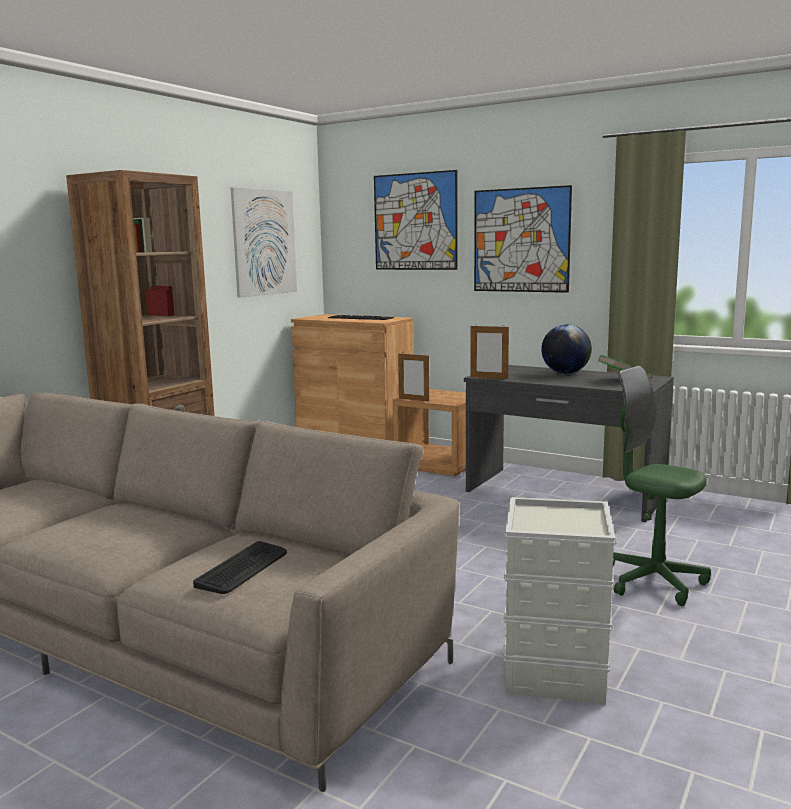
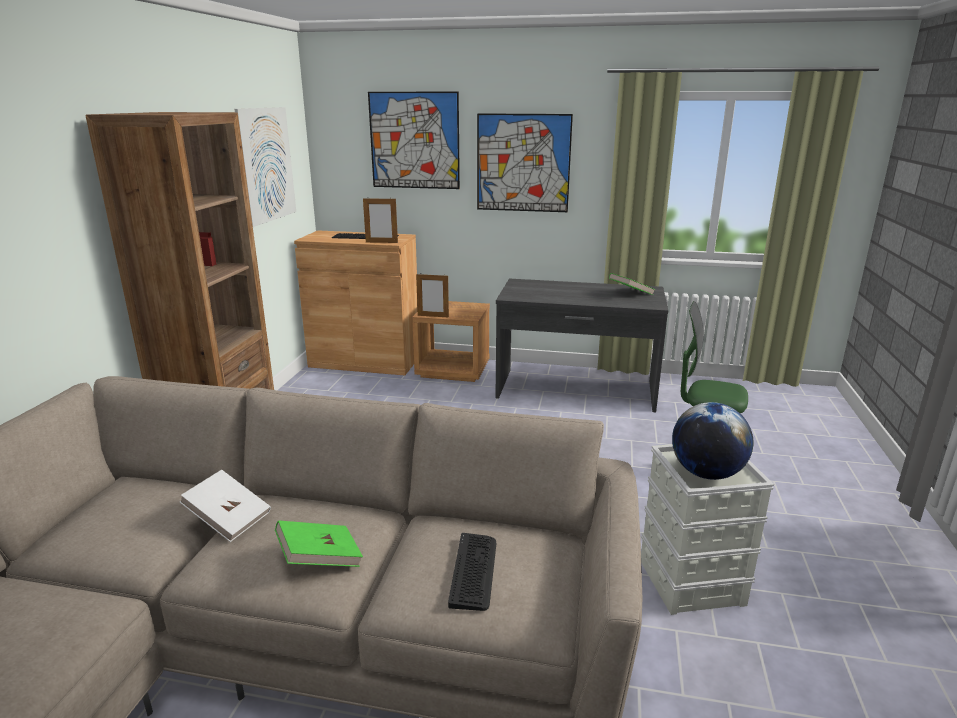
camera: 20 degrees left, 10 degrees up
picture frame [470,324,509,379] -> picture frame moved to [363,197,398,243]
globe [541,324,592,374] -> globe moved to [672,402,753,480]
none -> white book [180,470,271,542]
none -> green book [275,520,363,567]

